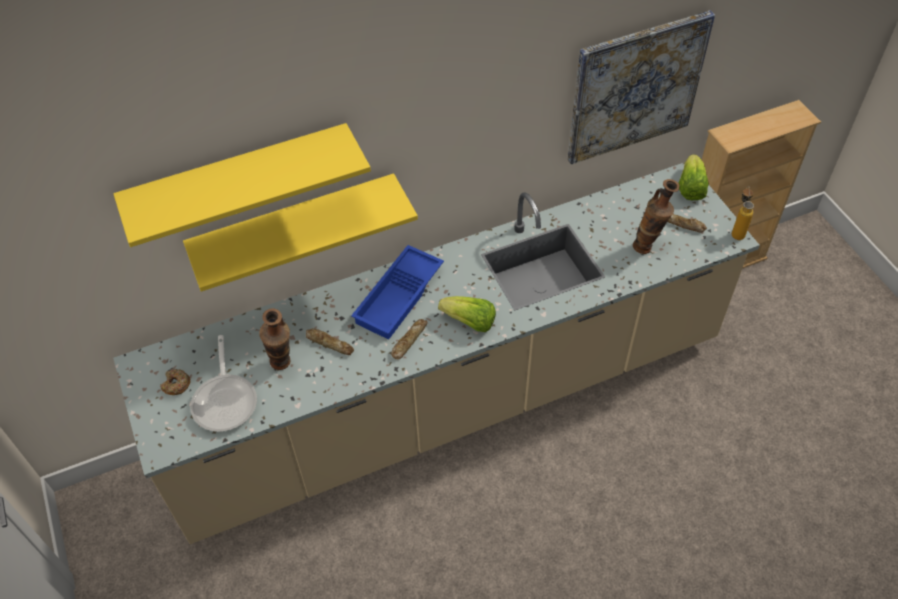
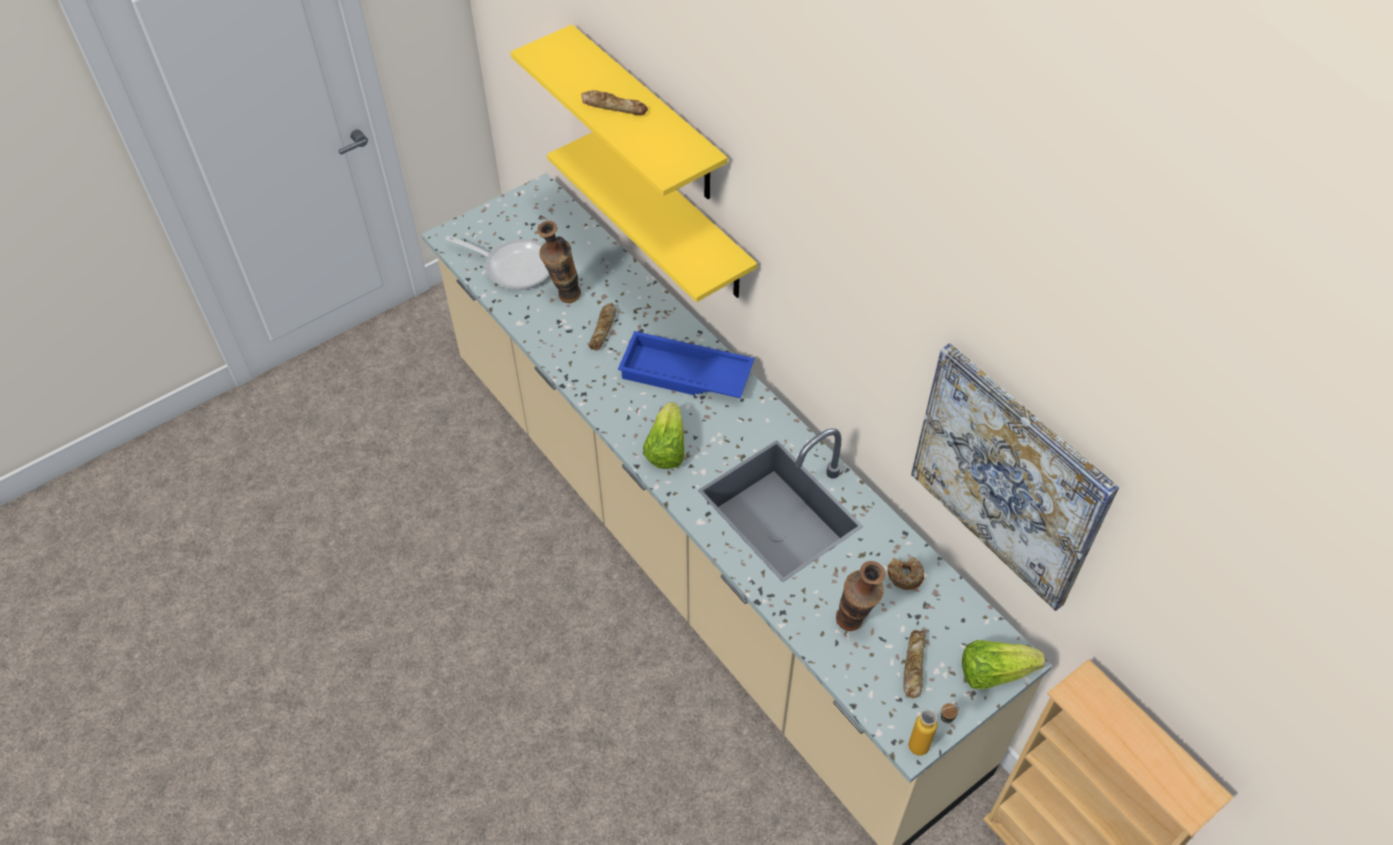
camera: 75 degrees right, 0 degrees up
donut [160,369,191,395] -> donut moved to [888,557,924,590]
frying pan [190,335,257,432] -> frying pan turned 135 degrees counterclockwise [445,236,549,290]
bread [391,319,428,359] -> bread moved to [581,90,648,115]

